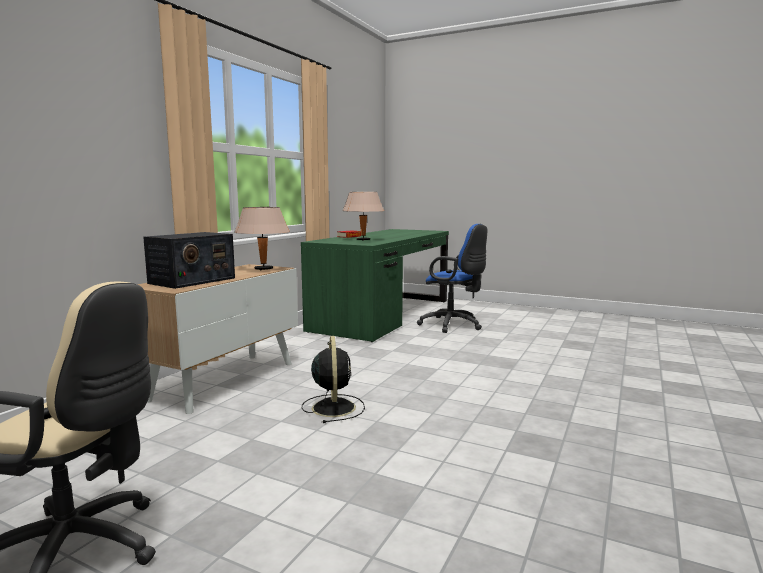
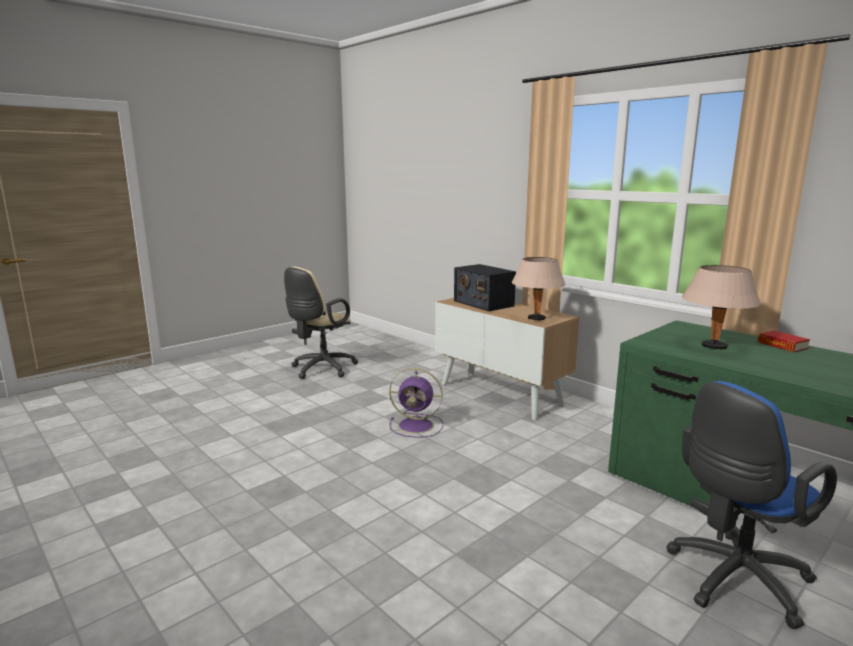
camera: 110 degrees right, 5 degrees up
black fan [302,336,365,423] -> purple fan [389,368,444,438]

